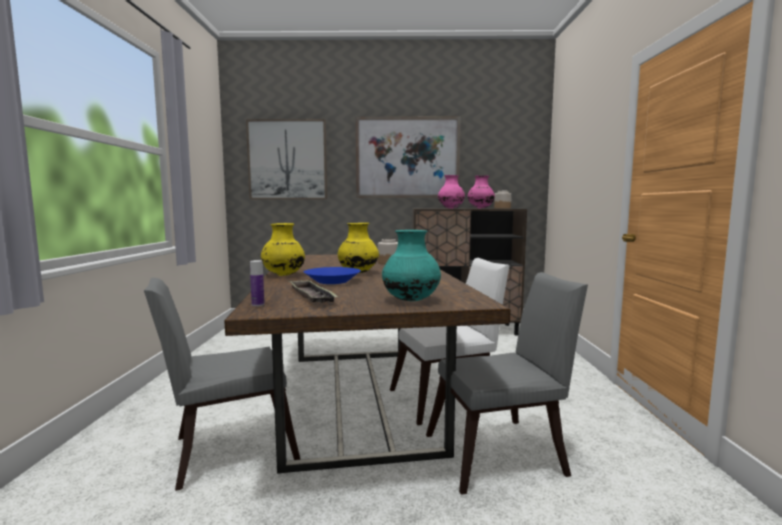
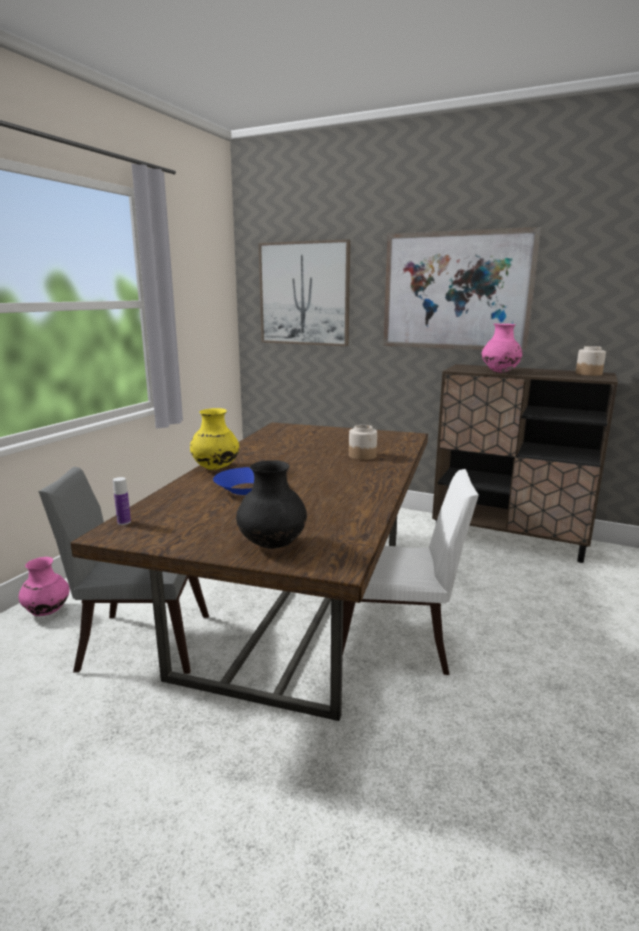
camera: 25 degrees right, 10 degrees up
tray [289,280,338,303] -> none
yellow vase [338,223,379,273] -> none
turquoise vase [382,230,441,301] -> black vase [236,460,307,549]
grey chair [426,272,588,495] -> none
pink vase [468,175,495,209] -> pink vase moved to [19,557,70,616]

